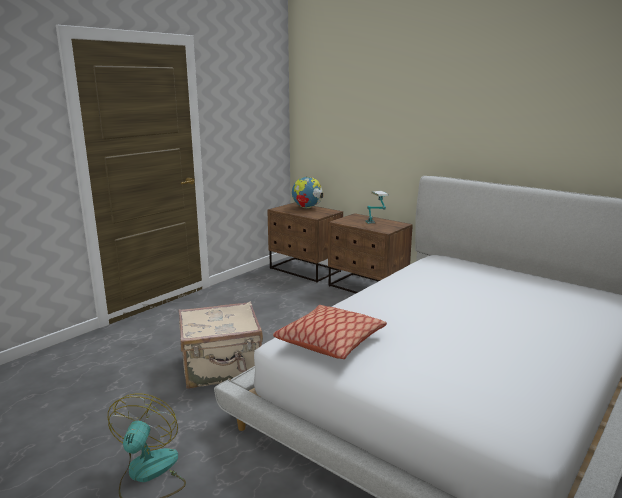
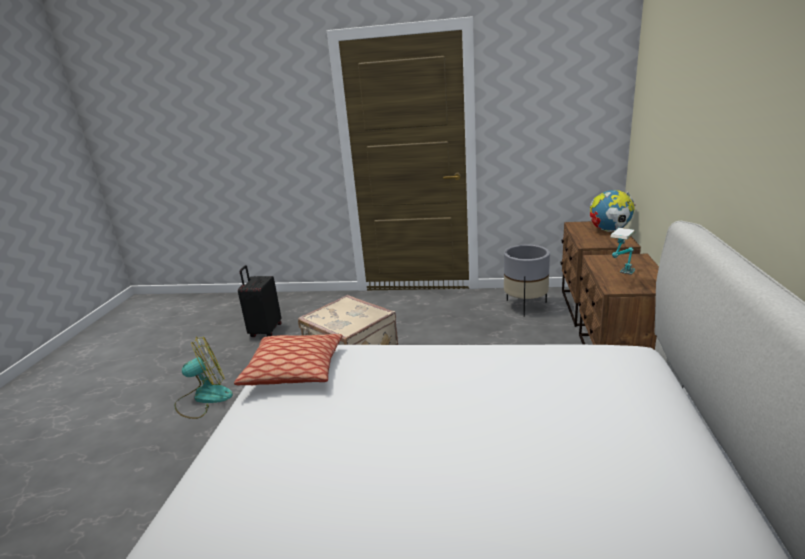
camera: 60 degrees right, 5 degrees up
none -> black suitcase [238,265,282,337]
none -> grey planter [504,245,550,317]

